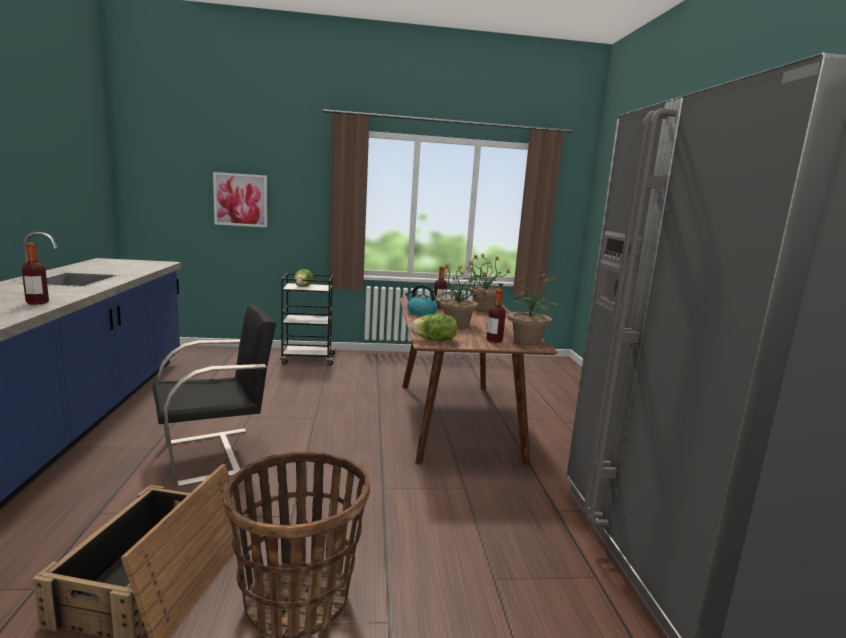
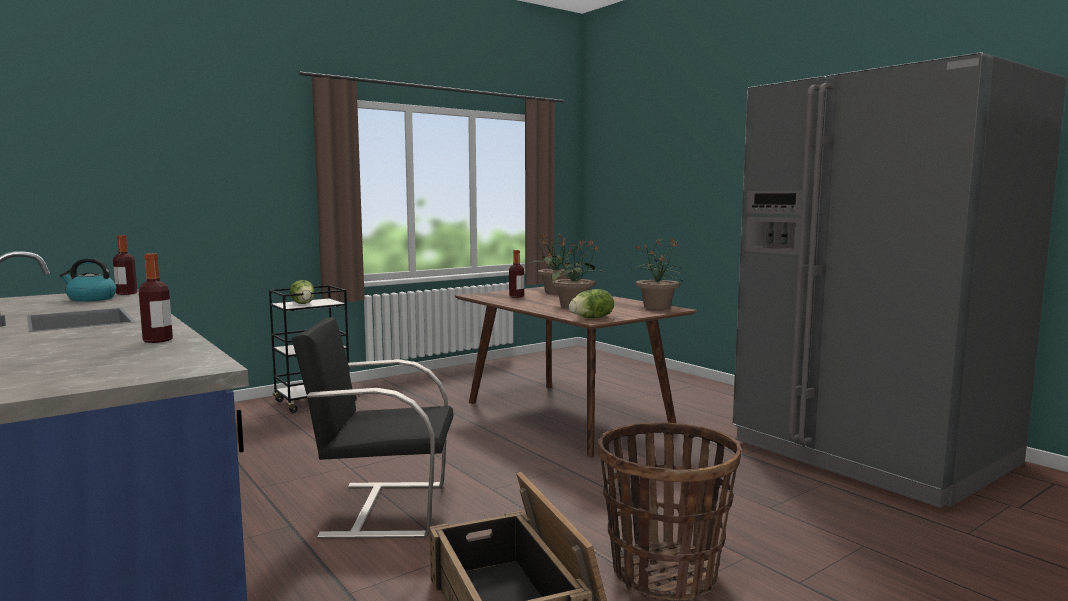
camera: 30 degrees left, 5 degrees down
black chair [153,305,276,487] -> black chair turned 120 degrees counterclockwise [292,317,453,539]
picture [213,172,267,227] -> none
kettle [405,284,438,316] -> kettle moved to [60,258,117,302]
bottle [486,289,506,343] -> bottle moved to [113,235,137,295]

